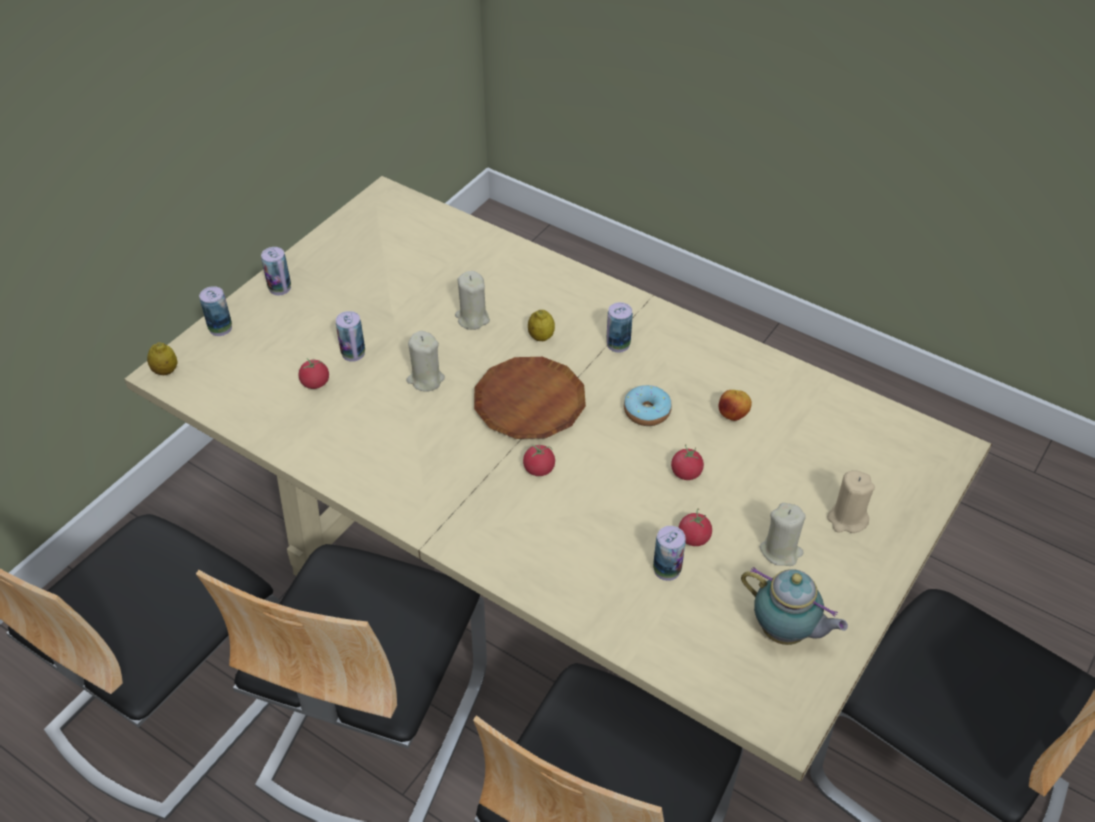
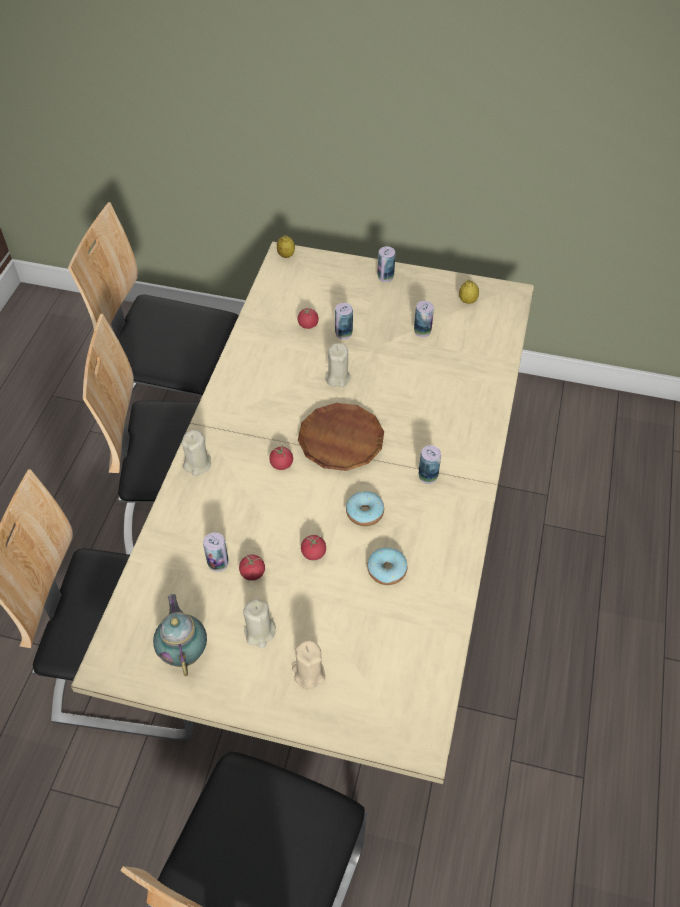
camera: 70 degrees right, 5 degrees up
can [199,286,232,336] -> can moved to [414,301,434,337]
beige candle [455,271,490,330] -> beige candle moved to [182,429,211,476]
lemon [528,310,555,341] -> lemon moved to [459,280,479,304]
apple [718,390,752,421] -> donut [367,547,408,585]
teapot [741,567,848,645] -> teapot turned 150 degrees clockwise [153,594,207,677]

